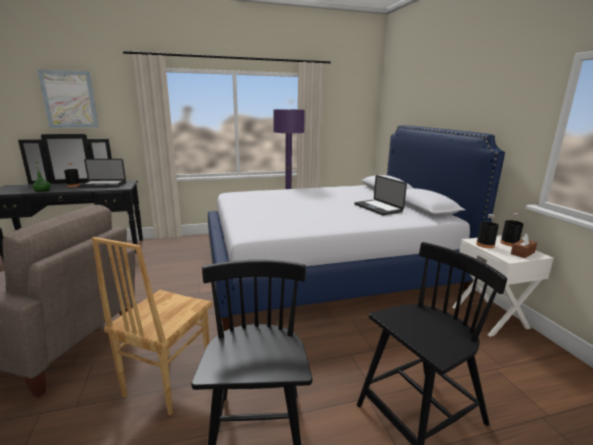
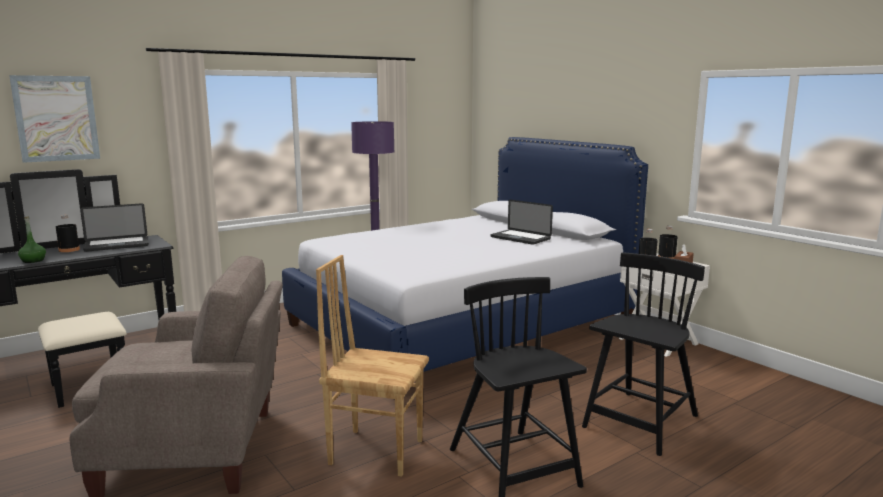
camera: 20 degrees left, 5 degrees down
brown chair [92,237,213,415] -> brown chair turned 105 degrees clockwise [316,255,429,477]

